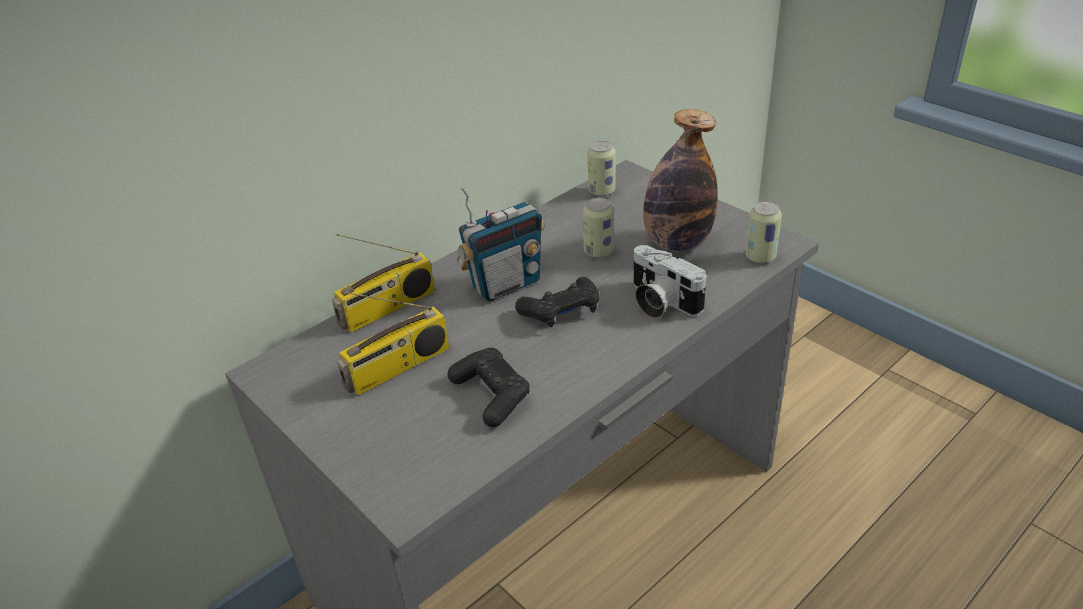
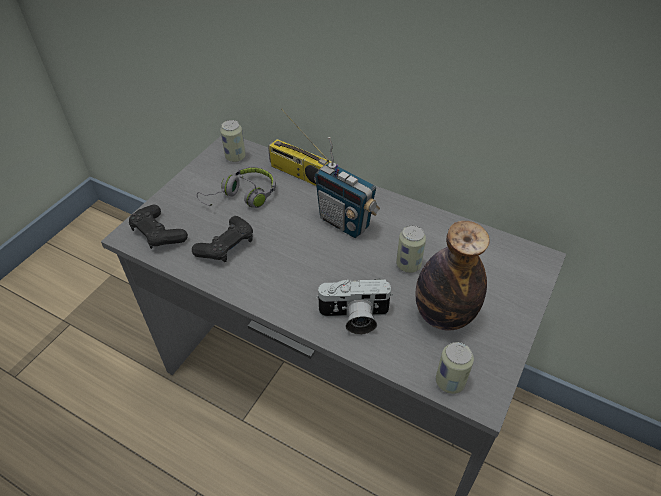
camera: 70 degrees right, 10 degrees up
radio [337,291,450,396] -> grey headphones [197,166,276,208]
black game controller [515,277,600,327] -> black game controller moved to [129,205,188,249]
can [587,141,615,196] -> can moved to [220,120,246,162]
camera [633,245,707,318] -> camera turned 120 degrees counterclockwise [316,278,393,335]

